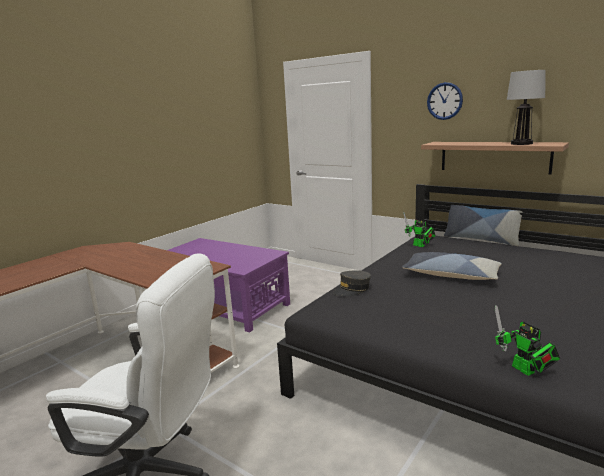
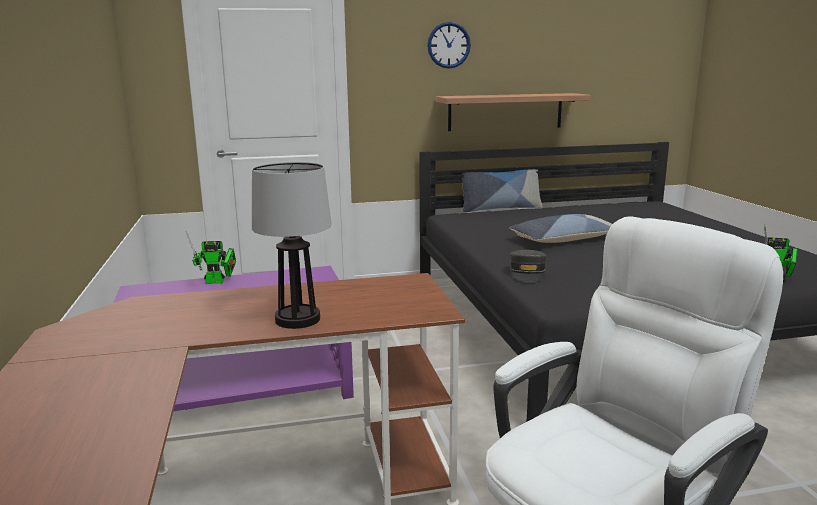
camera: 50 degrees left, 0 degrees up
toy robot [403,212,436,247] -> toy robot moved to [186,231,236,284]
table lamp [507,70,546,145] -> table lamp moved to [252,162,332,329]

